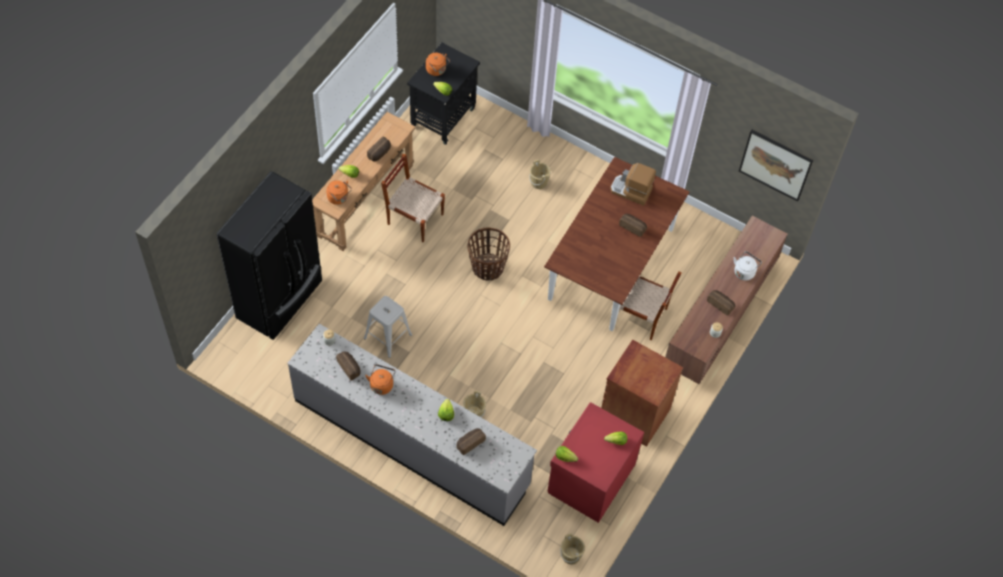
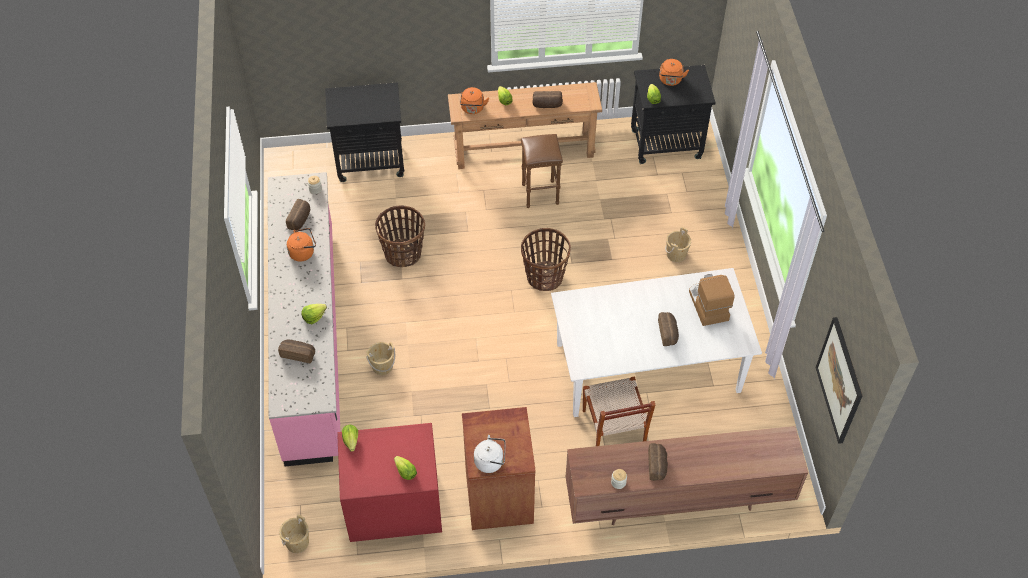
camera: 55 degrees right, 5 degrees down
black fridge [216,171,322,340] -> black cart [325,82,404,182]
grey counter [287,324,537,526] -> pink counter [268,172,341,466]
white stool [364,296,412,358] -> basket [375,206,425,267]
chair [381,154,445,242] -> brown stool [521,134,563,208]
brown dining table [544,157,689,331] -> white dining table [551,268,762,417]
white kettle [734,251,762,281] -> white kettle moved to [474,435,505,473]

